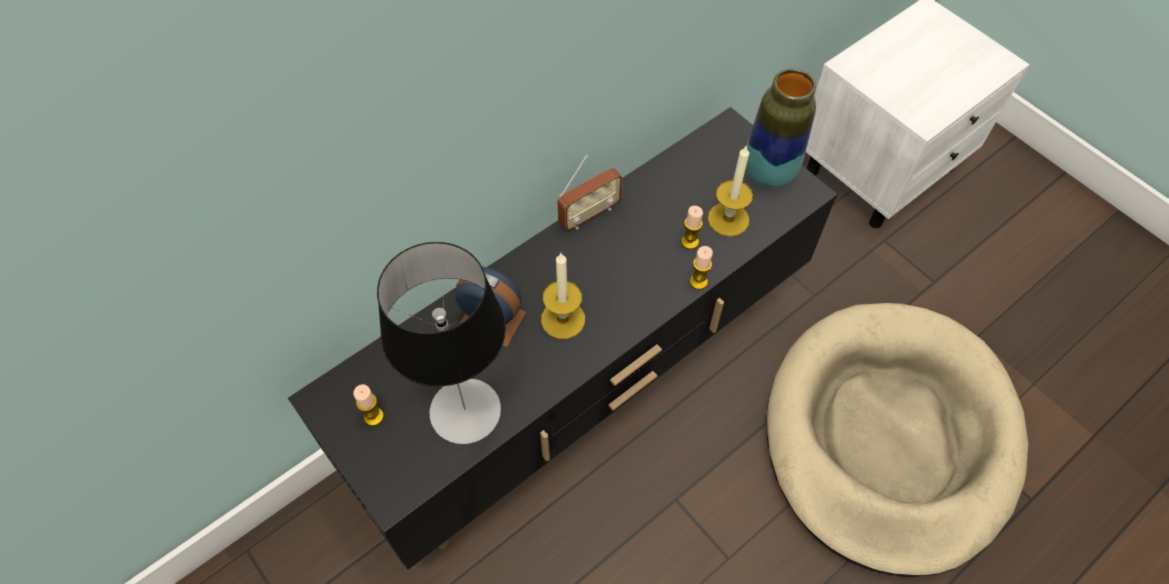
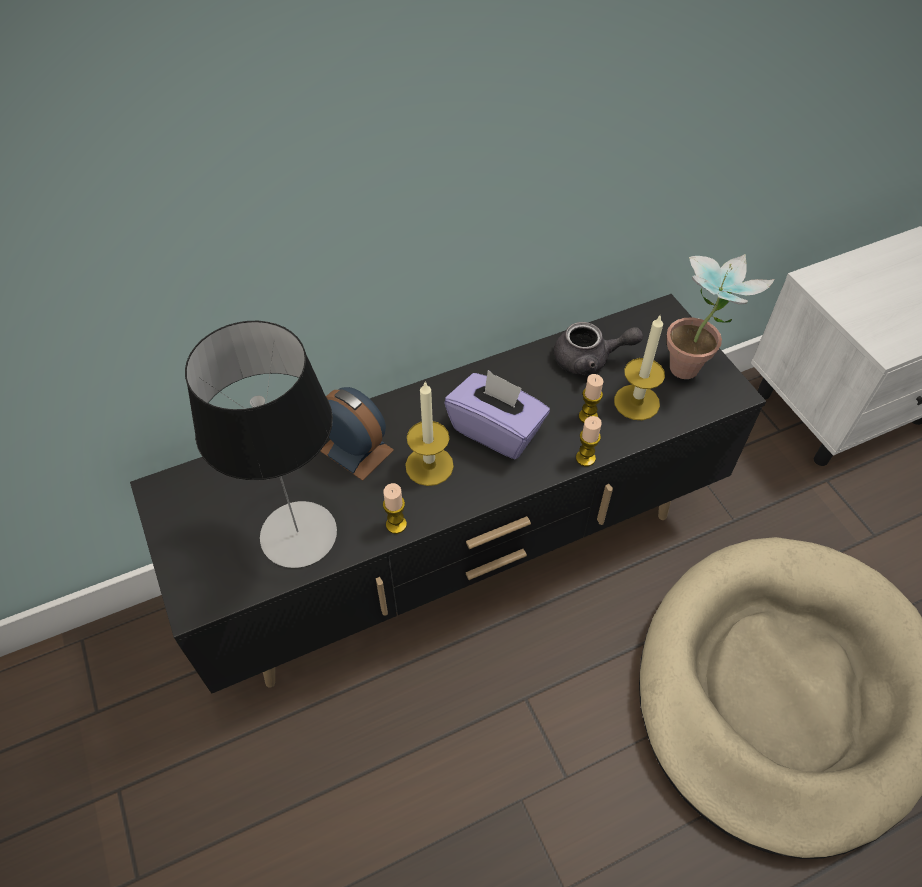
camera: 15 degrees right, 5 degrees down
candle [353,384,384,426] -> candle moved to [383,483,407,534]
radio [558,155,623,230] -> none
vase [746,69,816,188] -> potted plant [667,254,774,379]
none -> purple tissue box [444,370,550,459]
none -> grey teapot [554,322,643,375]

